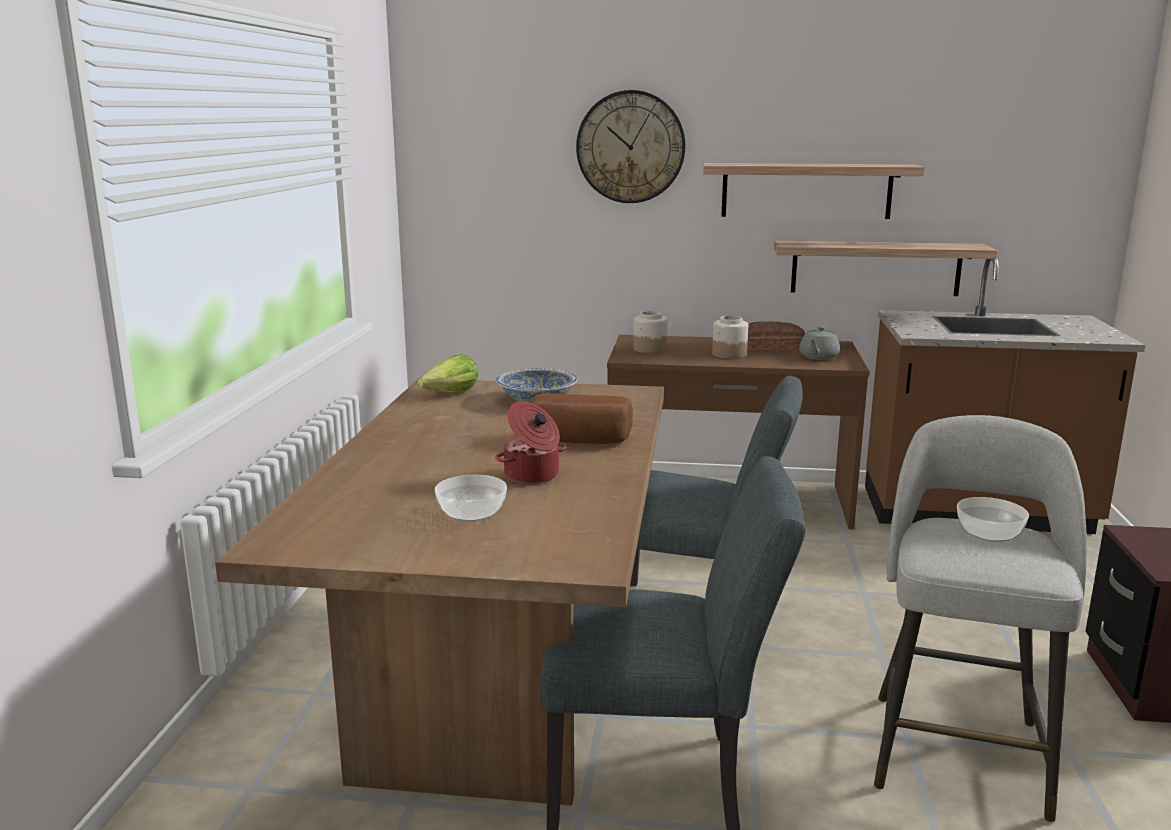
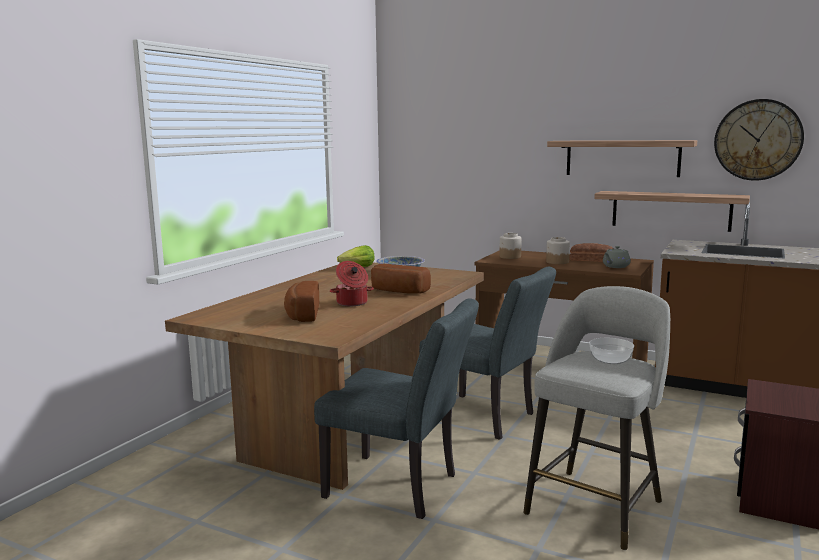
camera: 20 degrees right, 5 degrees down
bowl [435,475,507,522] -> bread [284,281,319,322]
wall clock [576,90,685,203] -> wall clock moved to [714,99,804,181]

